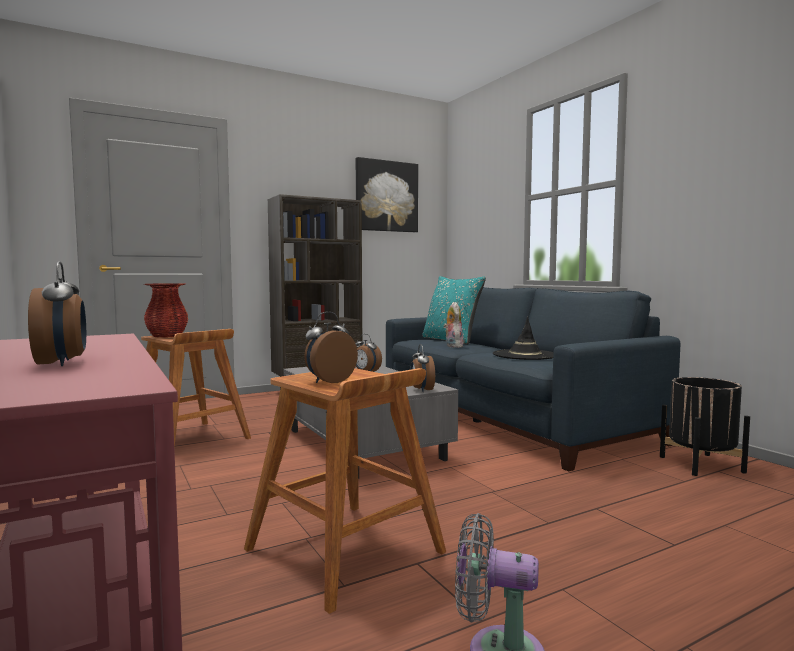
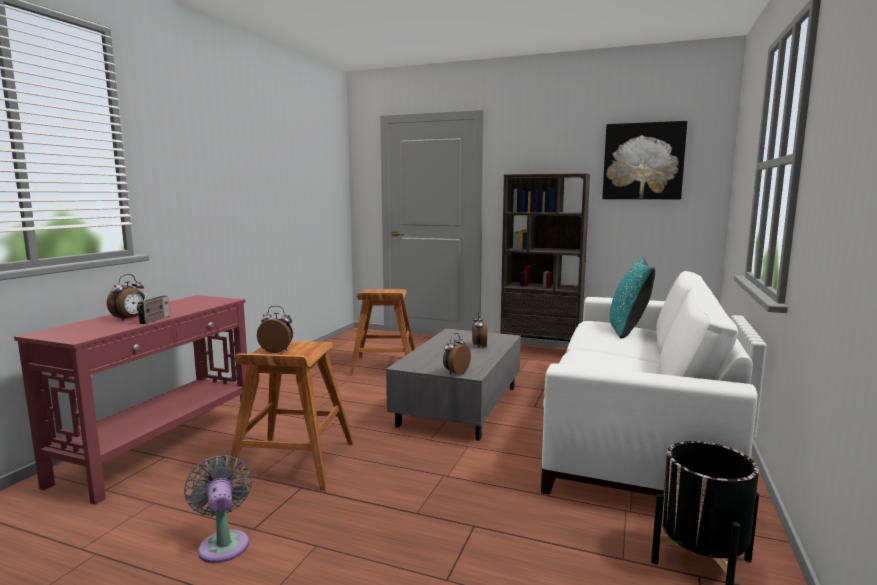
camera: 50 degrees right, 5 degrees up
red vase [144,283,188,338] -> none
blue sofa [386,287,680,472] -> white sofa [541,271,758,496]
plush toy [444,302,464,348] -> none
black hat [493,317,554,360] -> none
none -> radio [137,288,170,324]

